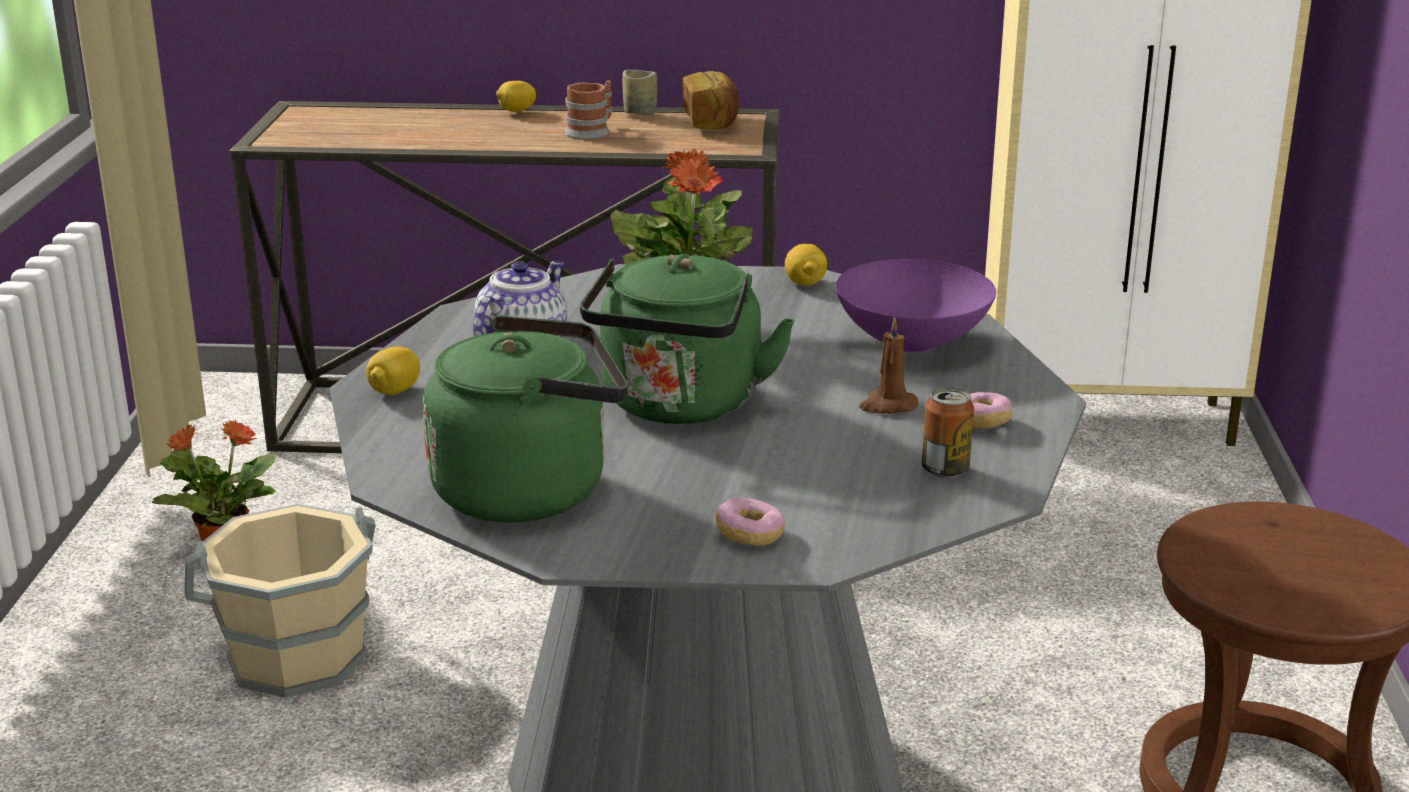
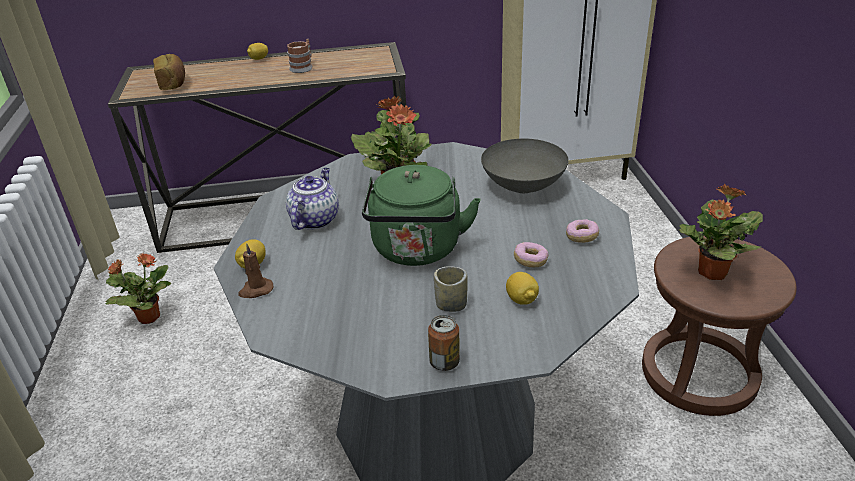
camera: 10 degrees left, 10 degrees up
beige bucket [184,504,376,698] -> none
green kettle [423,315,628,522] -> none
cup [622,70,657,115] -> cup moved to [434,266,468,312]
bread [682,71,739,130] -> bread moved to [153,54,185,90]
donut [715,498,785,546] -> donut moved to [514,242,549,267]
lemon [785,244,827,286] -> lemon moved to [506,272,539,305]
purple bowl [835,259,996,353] -> grey bowl [481,138,569,193]
brown candle [859,316,918,414] -> brown candle moved to [238,243,274,298]
can [922,387,974,478] -> can moved to [428,315,460,371]
none -> potted plant [679,184,763,280]

